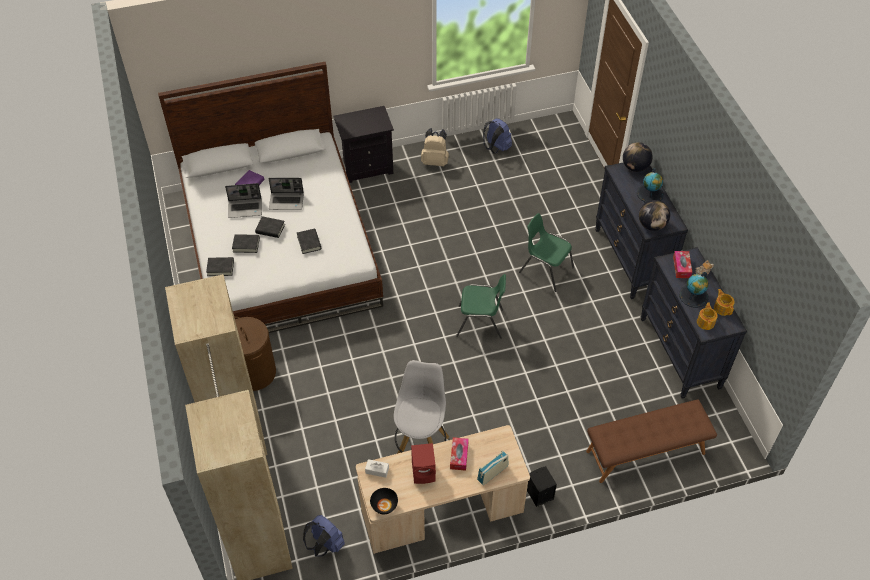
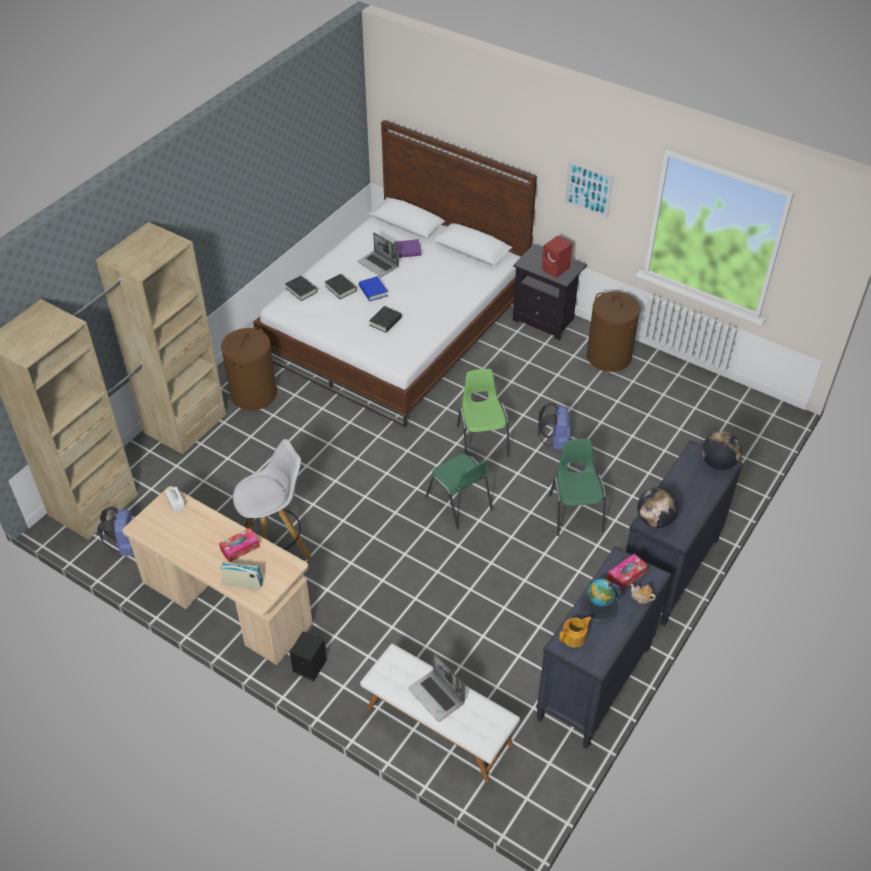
camera: 50 degrees right, 5 degrees down
black book [255,216,285,238] -> blue book [359,276,388,301]
laptop [268,178,304,210] -> laptop moved to [408,653,465,722]
black bowl [370,488,398,514] -> none
red speaker [411,443,436,484] -> red speaker moved to [542,236,572,278]
beige backpack [421,128,449,166] -> brown laundry basket [587,292,641,372]
blue backpack [483,118,512,154] -> blue backpack moved to [538,403,570,450]
brown bench [586,399,717,483] -> white bench [360,644,520,782]
globe [637,168,664,203] -> none
teapot [714,289,735,316] -> none
none -> green chair [457,369,509,457]
none -> picture [564,161,613,218]

